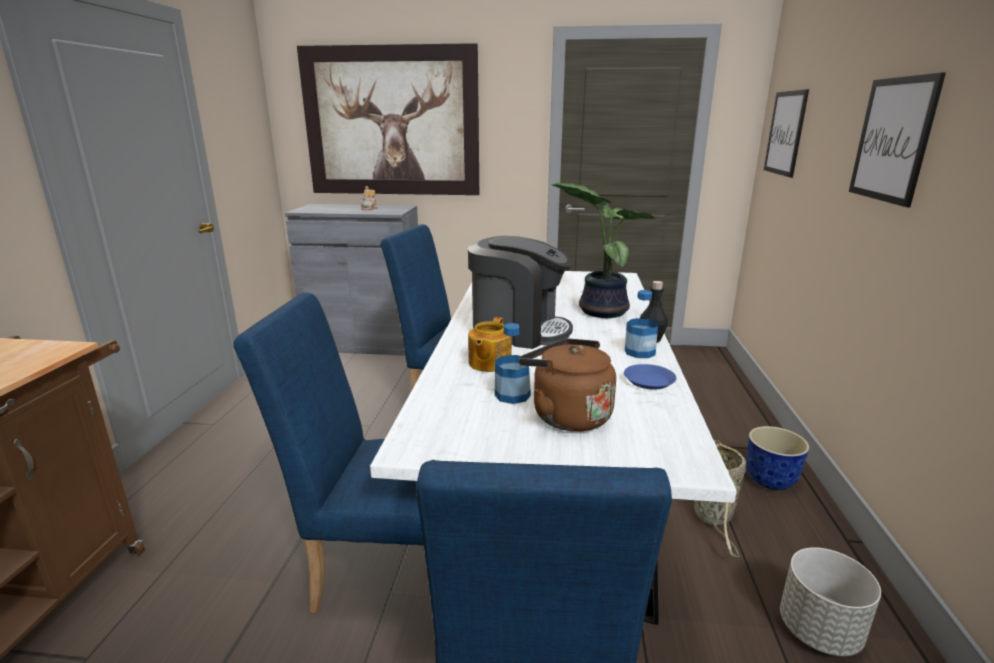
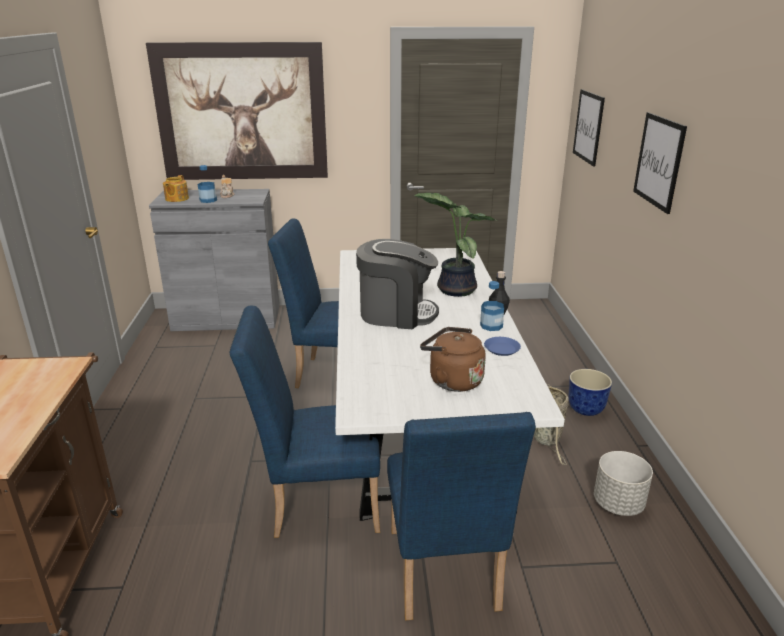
camera: 10 degrees left, 5 degrees up
teapot [468,317,512,372] -> teapot moved to [163,175,189,202]
bottle [495,323,531,404] -> bottle moved to [198,165,217,203]

